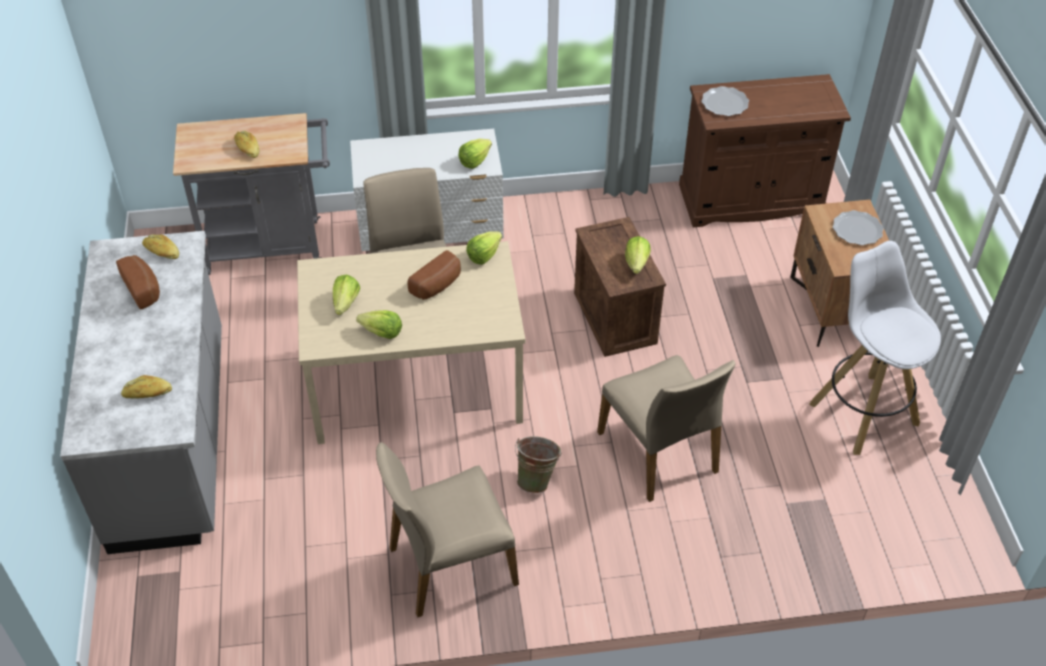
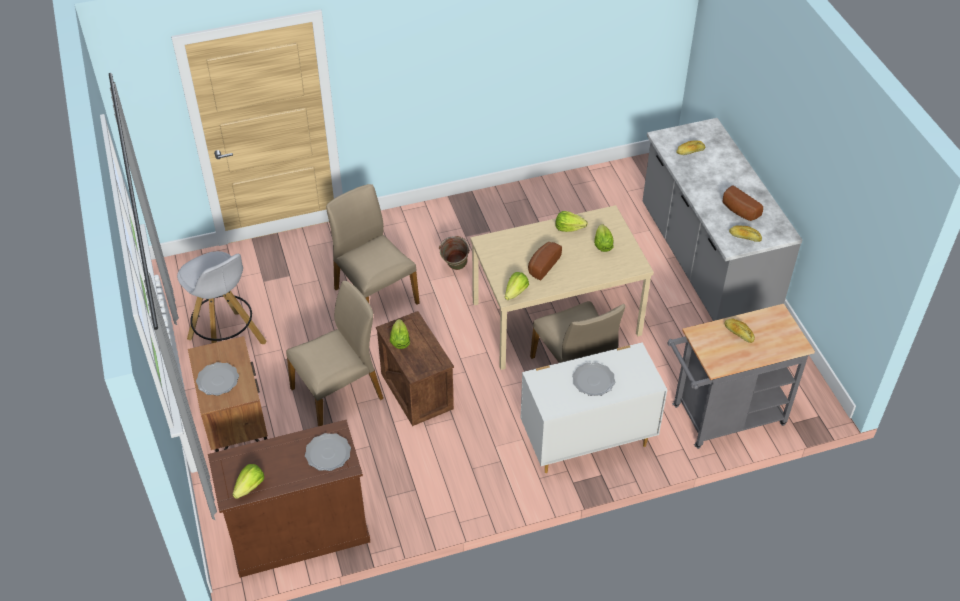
camera: 170 degrees right, 0 degrees up
beige chair [376,442,519,617] -> beige chair moved to [286,281,383,426]
lettuce [458,139,492,169] -> lettuce moved to [232,464,264,499]
none -> plate [572,362,615,396]

